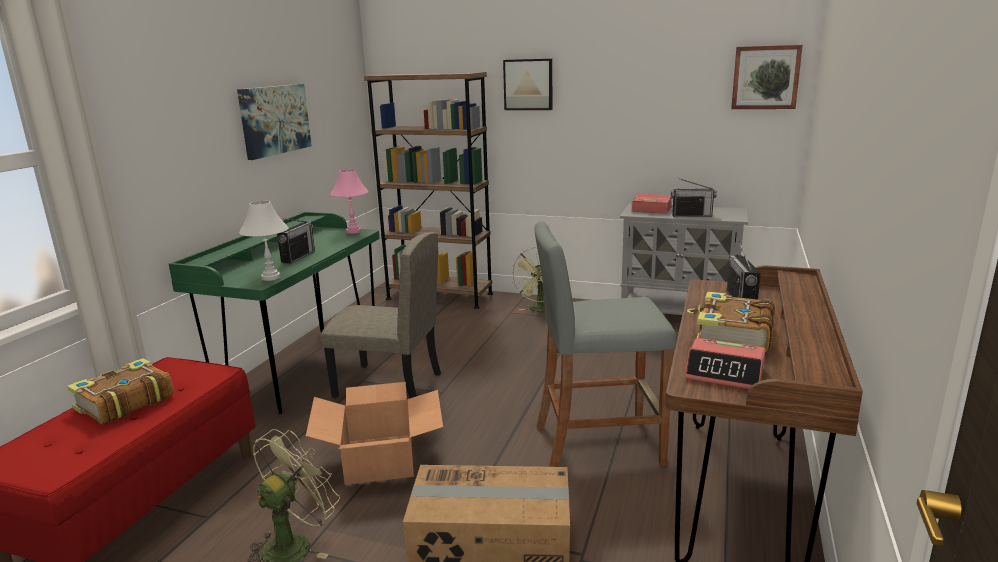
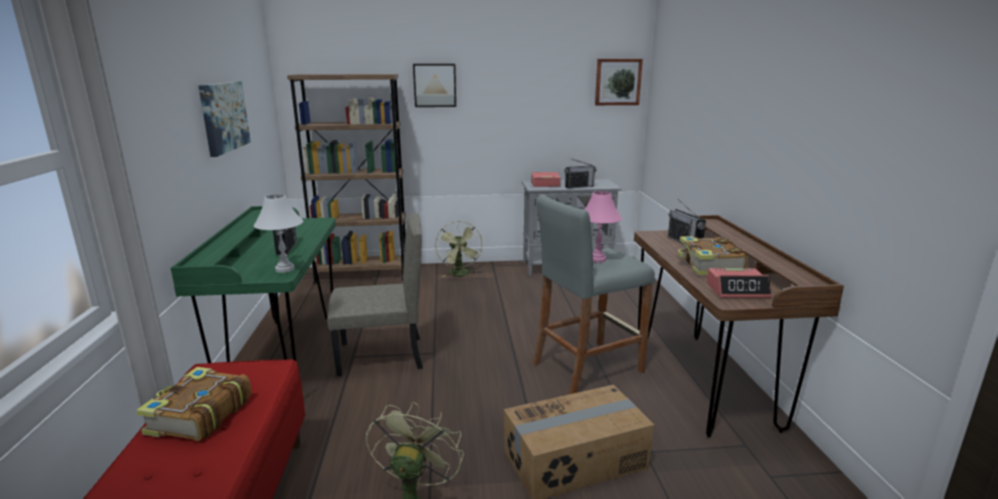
camera: 25 degrees left, 0 degrees up
cardboard box [306,382,443,485] -> none
pink table lamp [330,169,369,234] -> pink table lamp moved to [584,191,622,263]

